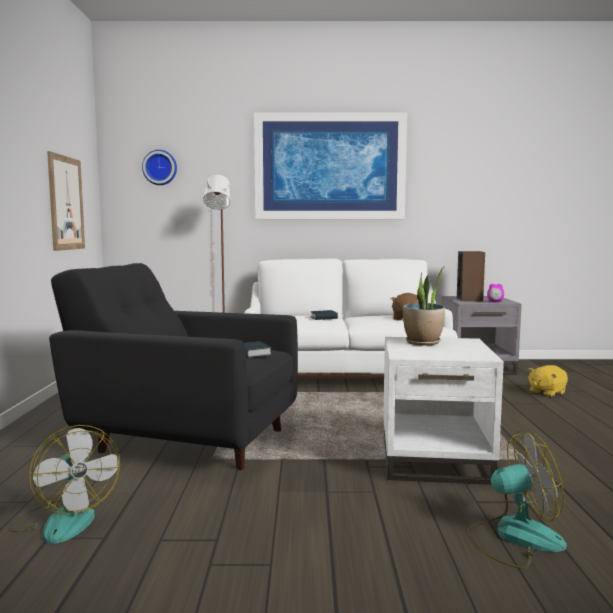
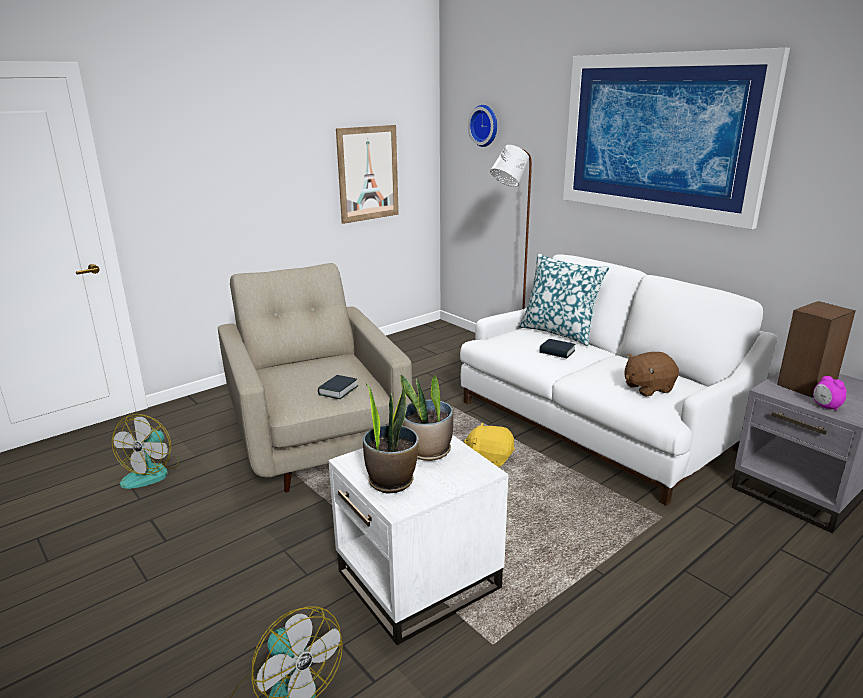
camera: 50 degrees right, 15 degrees up
black armchair [49,263,298,470] -> beige armchair [218,263,412,492]
yellow plush toy [528,365,568,397] -> yellow plush toy moved to [464,422,515,467]
none -> potted plant [363,384,419,493]
none -> pillow [518,253,610,346]

